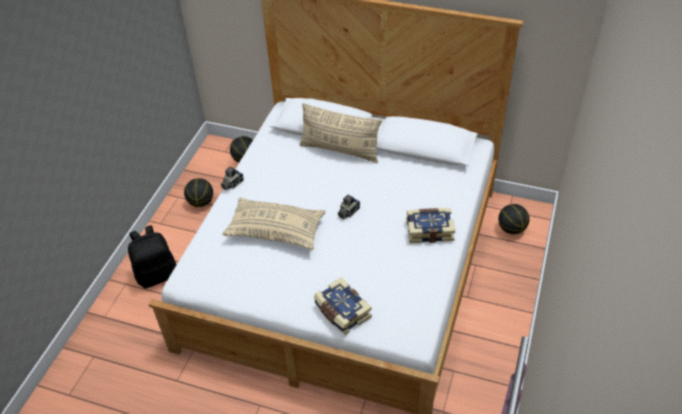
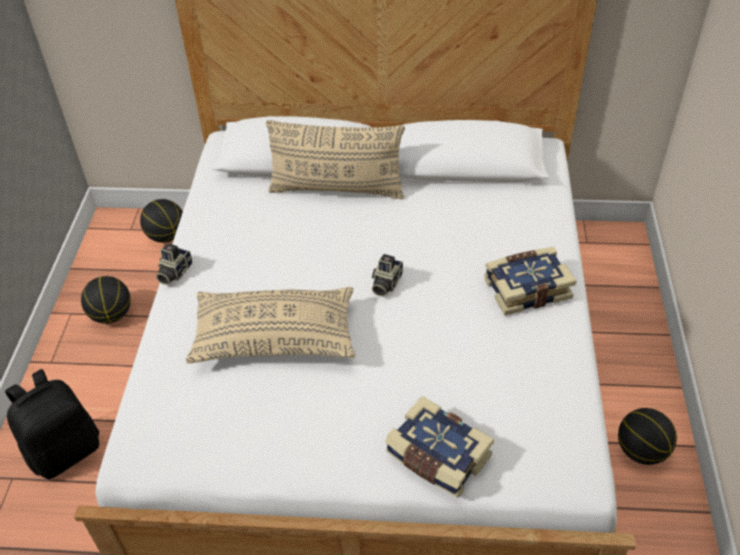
camera: 15 degrees left, 0 degrees up
basketball [498,204,530,234] -> basketball moved to [618,408,677,465]

